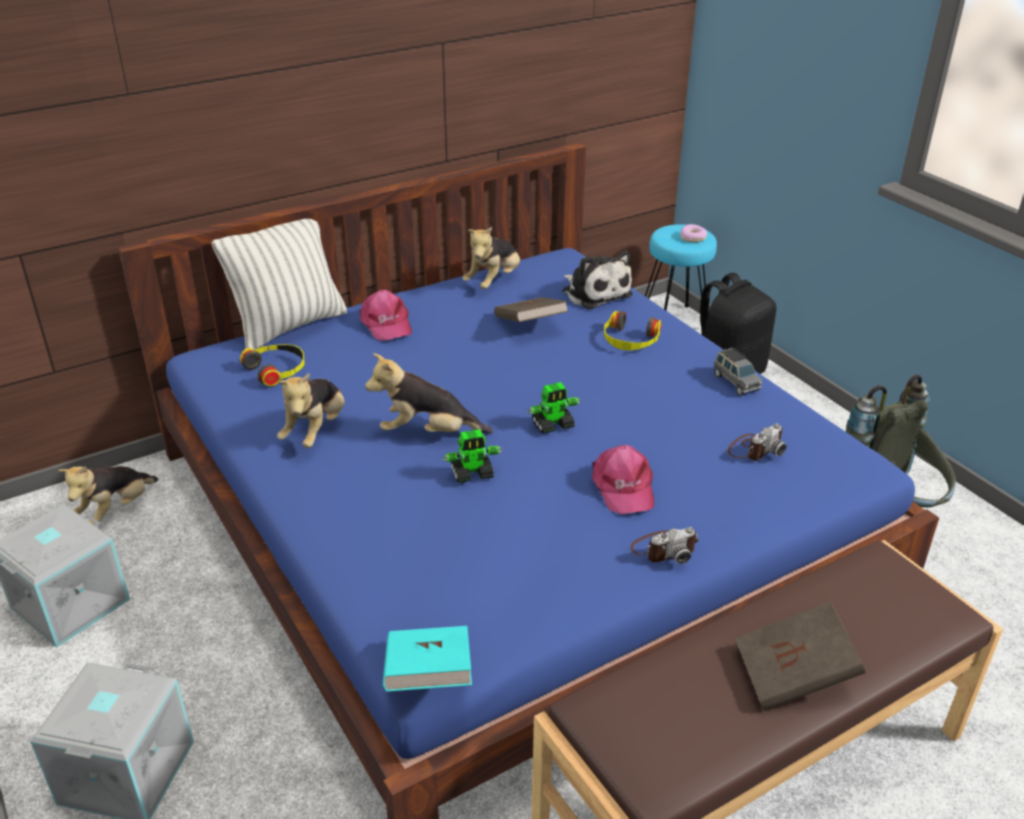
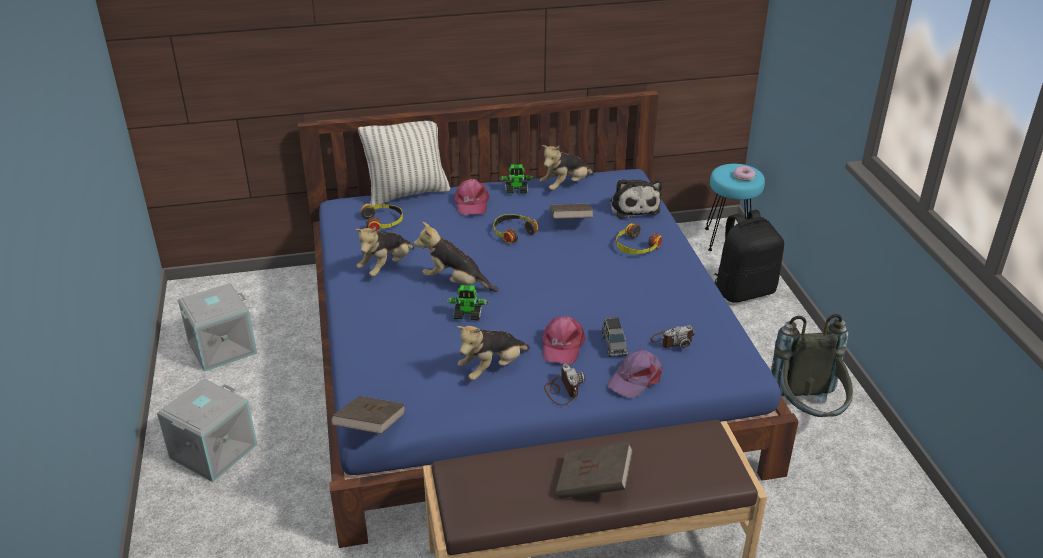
camera: 20 degrees right, 0 degrees up
plush toy [58,466,158,525] -> plush toy moved to [457,326,530,380]
turquoise book [383,626,472,692] -> brown book [331,396,406,434]
toy robot [527,382,581,434] -> toy robot moved to [500,164,534,193]
camera [630,527,699,564] -> camera turned 105 degrees counterclockwise [544,363,585,405]
grey toy car [714,347,762,396] -> grey toy car moved to [602,317,627,357]
none -> headphones [493,214,538,244]
none -> purple cap [608,349,662,398]

